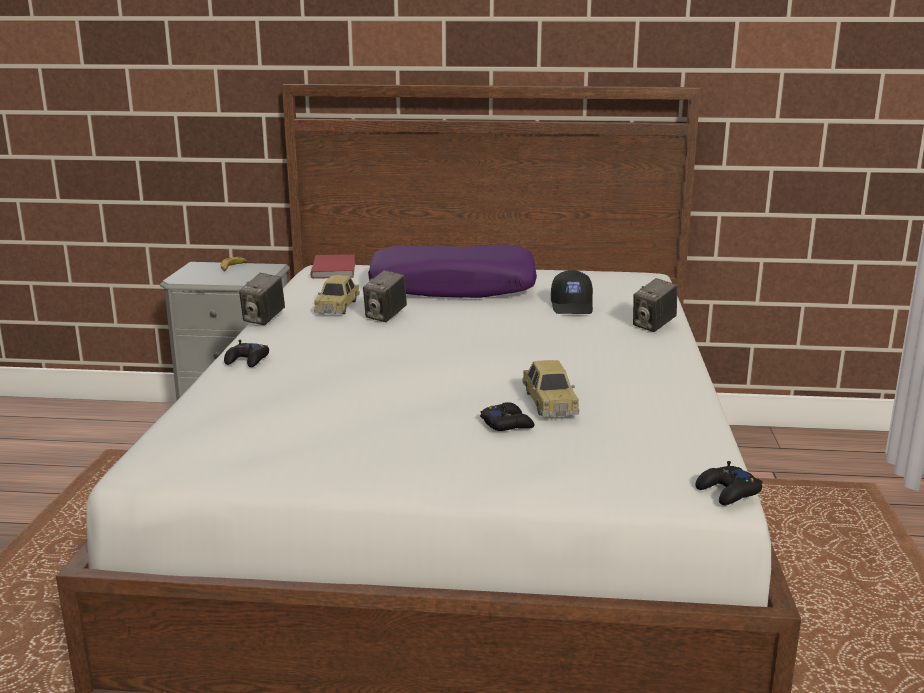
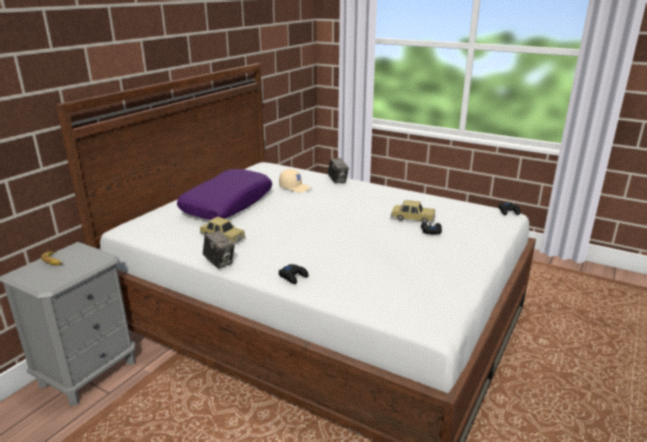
camera: 65 degrees left, 5 degrees up
red book [310,254,355,279] -> none
camera [363,270,407,322] -> none
black cap [551,270,593,314] -> beige cap [279,169,311,192]

